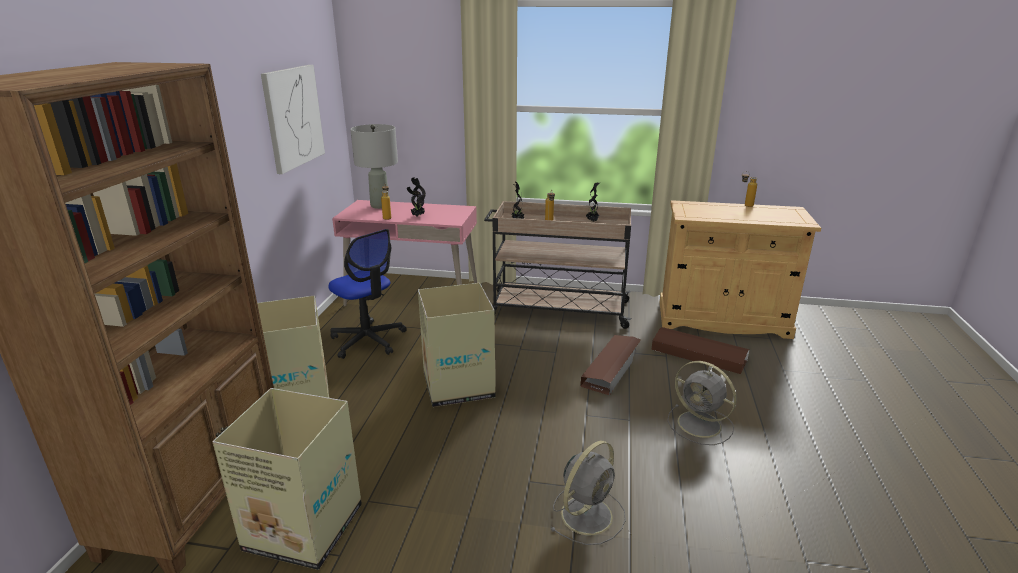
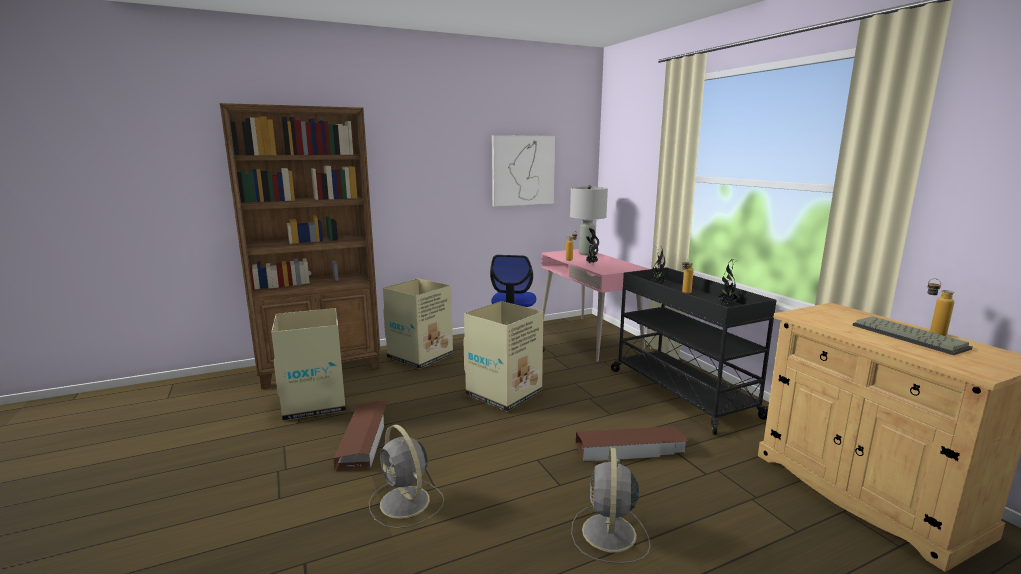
camera: 55 degrees right, 10 degrees down
beige cart [484,201,632,329] -> black cart [611,267,776,435]
grey fan [550,441,626,545] -> grey fan turned 45 degrees clockwise [369,425,444,529]
brown storage box [652,327,749,374] -> brown storage box moved to [333,401,387,470]
none -> keyboard [852,316,972,355]

